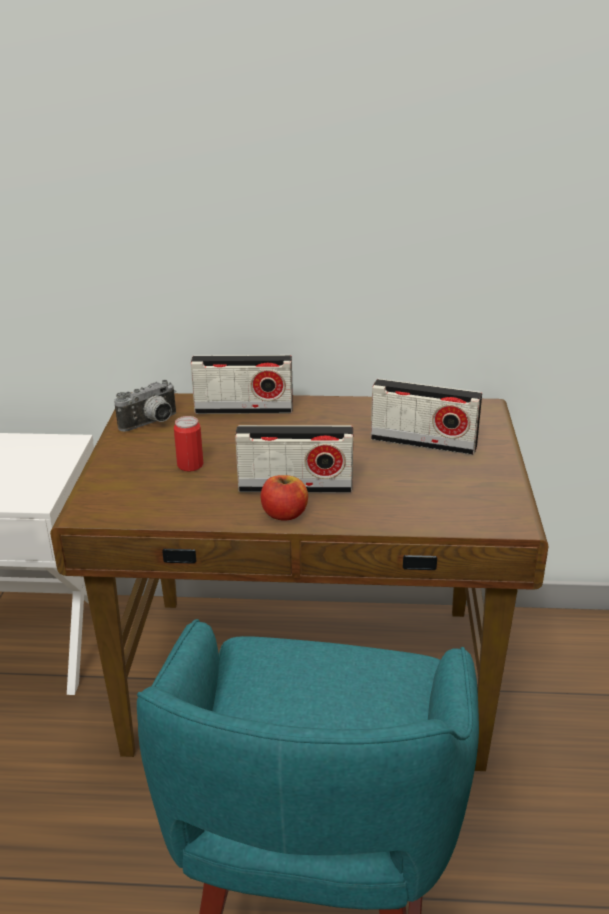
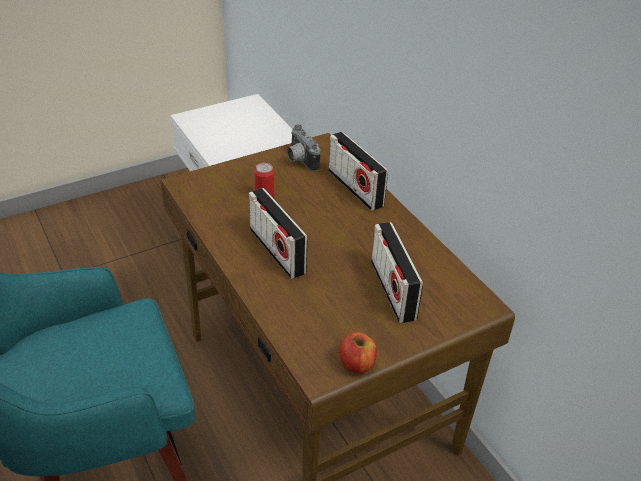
camera: 55 degrees right, 10 degrees up
camera [114,380,176,432] -> camera turned 45 degrees clockwise [287,125,321,172]
apple [261,475,308,521] -> apple moved to [339,332,377,373]

